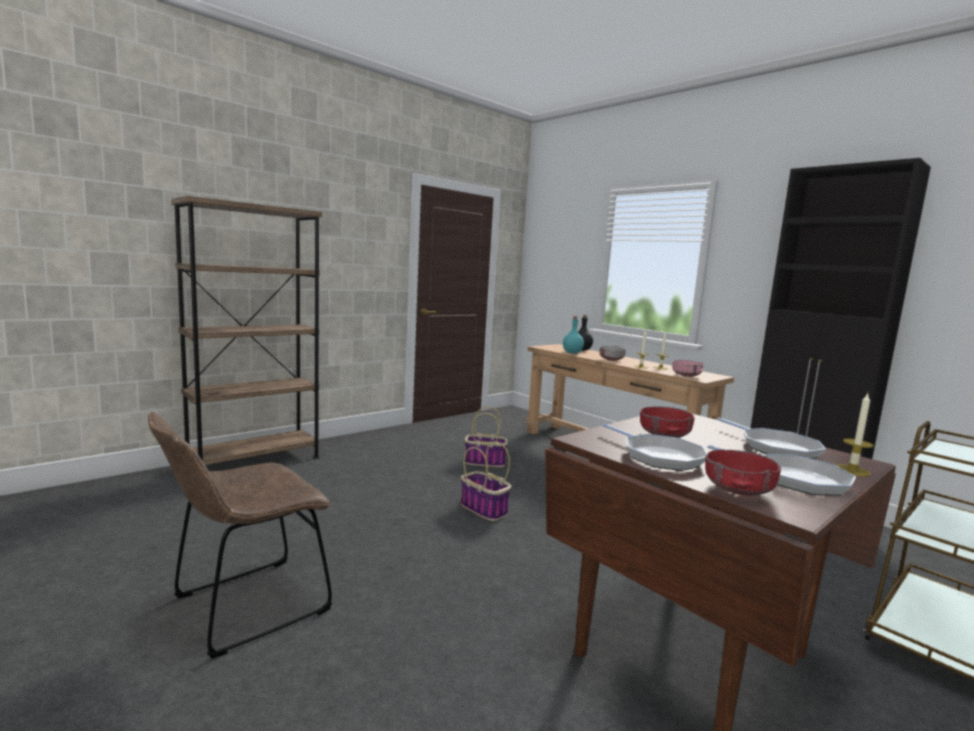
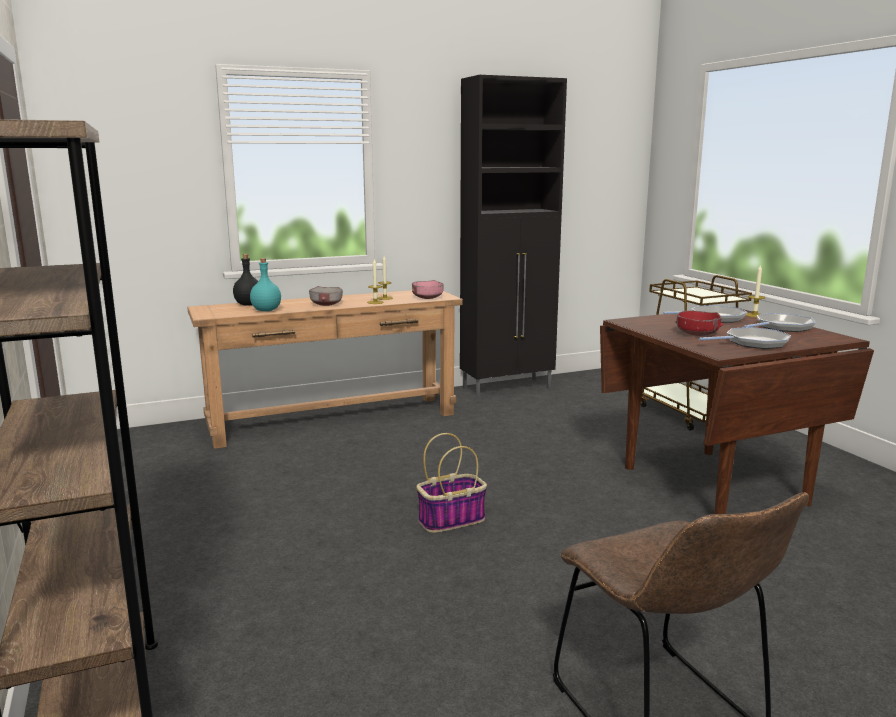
camera: 70 degrees left, 5 degrees up
basket [465,407,508,467] -> none
red bowl [705,450,781,496] -> none

